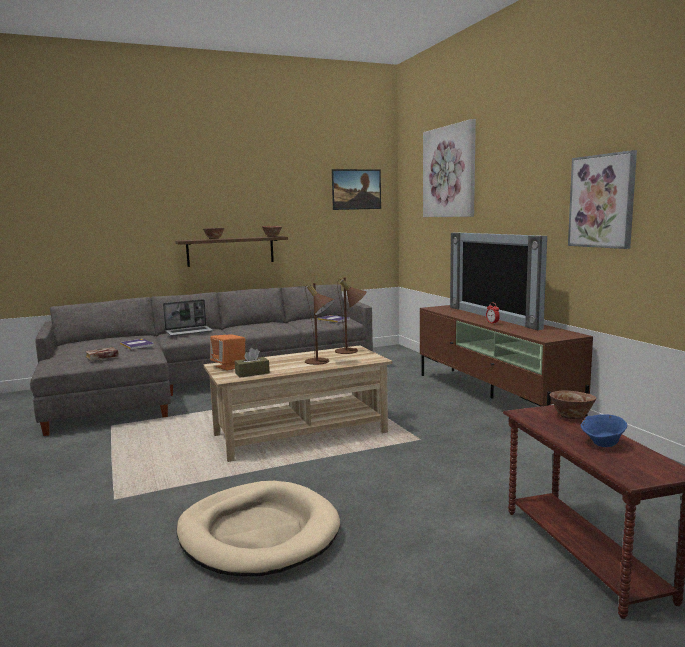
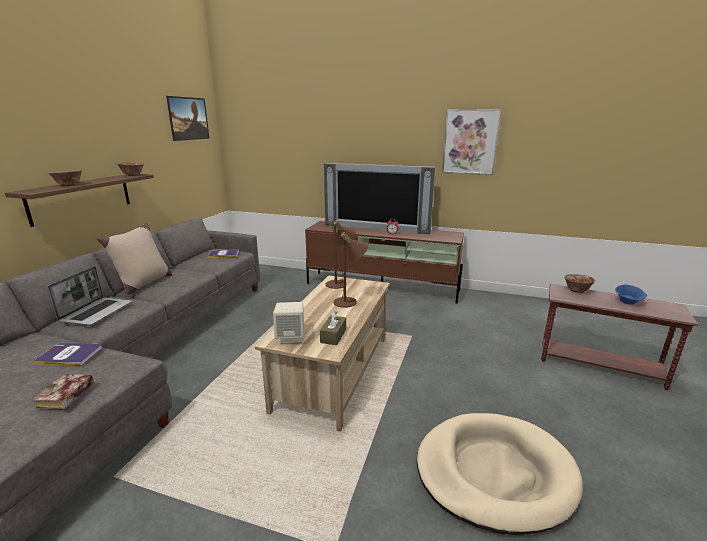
camera: 50 degrees left, 10 degrees up
orange speaker [210,334,245,371] -> beige speaker [273,302,304,344]
picture [423,119,476,217] -> none
none -> beige pillow [97,223,172,295]

